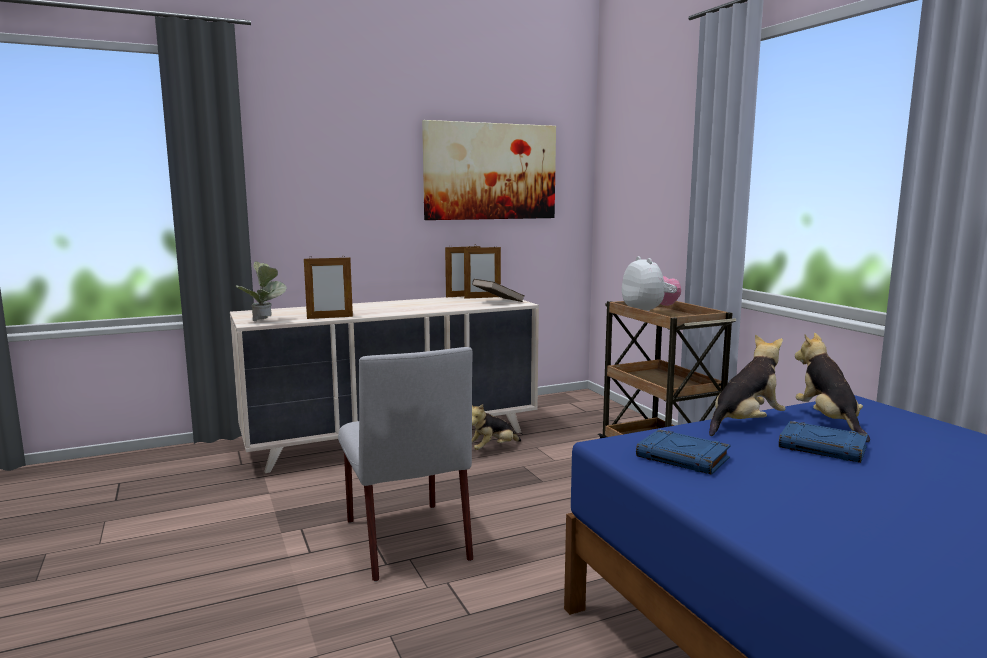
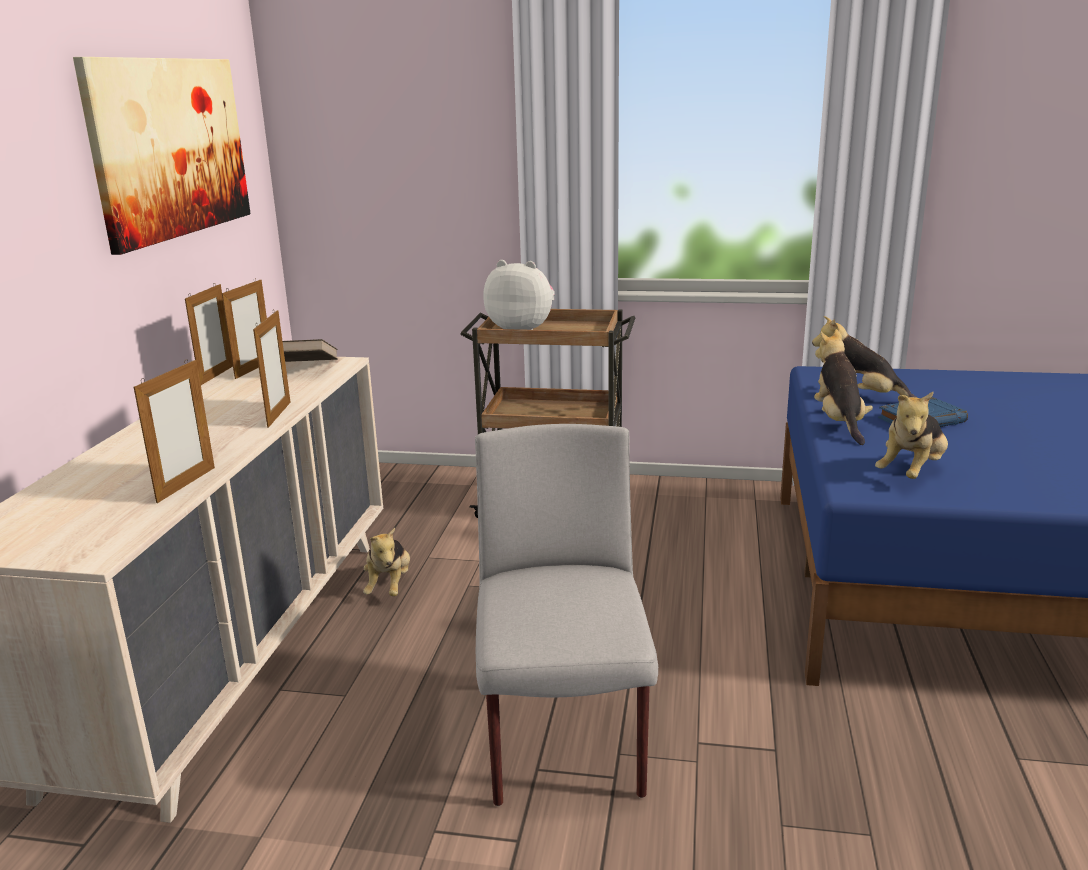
camera: 55 degrees left, 10 degrees up
potted plant [236,261,287,321] -> none
grey chair [338,347,473,582] -> grey chair turned 105 degrees counterclockwise [475,424,658,806]
blue book [636,429,731,475] -> plush toy [875,391,948,479]
none -> picture frame [253,309,291,428]

